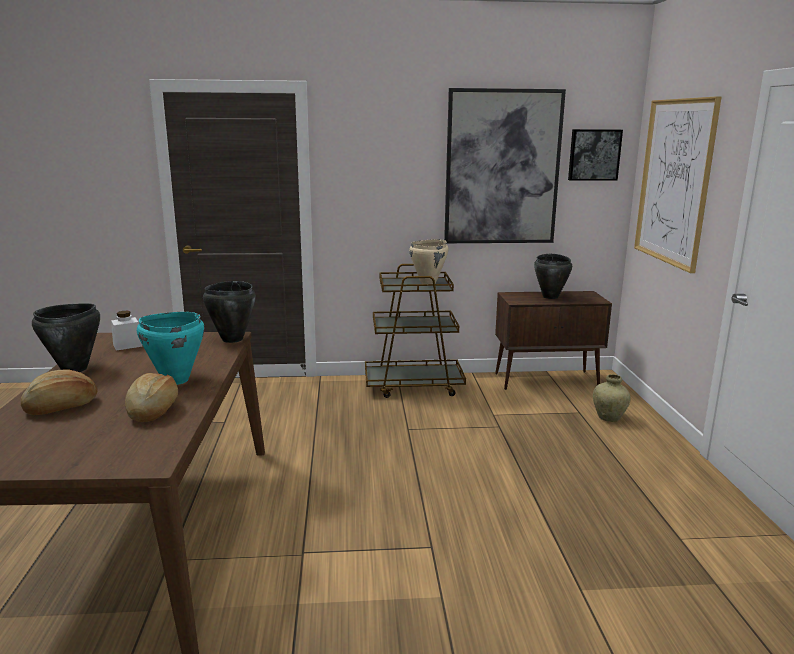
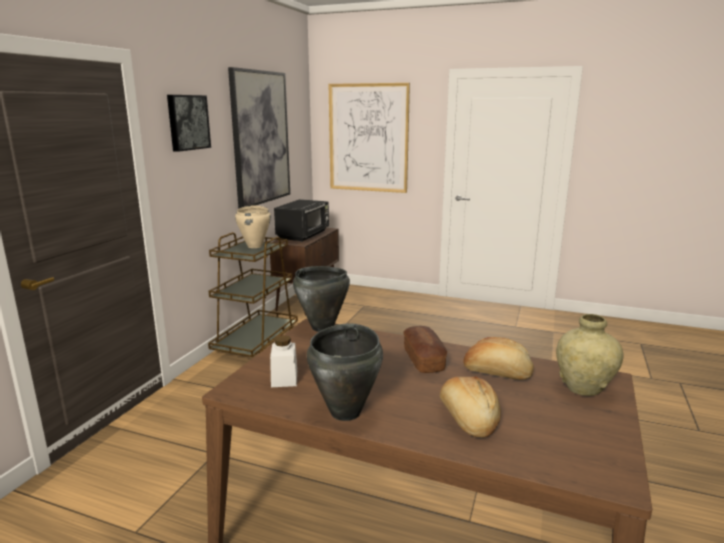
camera: 65 degrees left, 0 degrees up
turquoise cooking pot [137,312,205,385] -> bread [403,326,447,373]
black cooking pot [534,254,572,299] -> black microwave [274,199,329,242]
picture [568,129,623,181] -> picture moved to [167,95,211,152]
beige vase [593,374,631,422] -> beige vase moved to [556,314,623,396]

